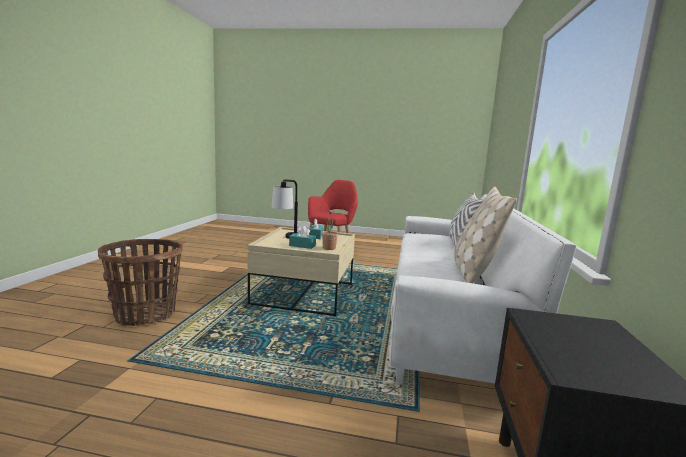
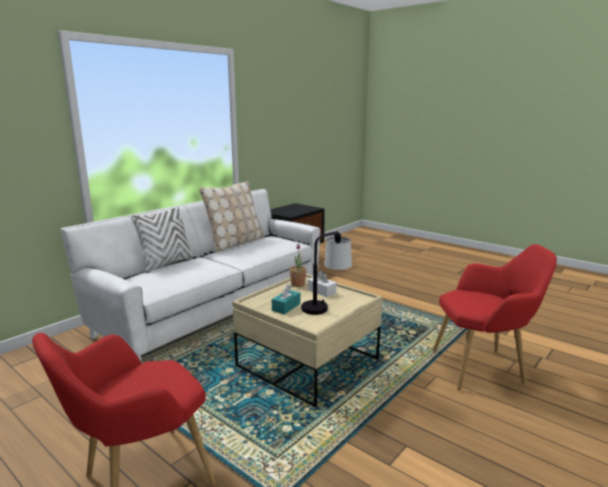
camera: 150 degrees left, 5 degrees up
basket [98,239,183,326] -> red armchair [433,244,557,390]
turquoise tissue box [289,226,316,249] -> white tissue box [308,270,337,297]

